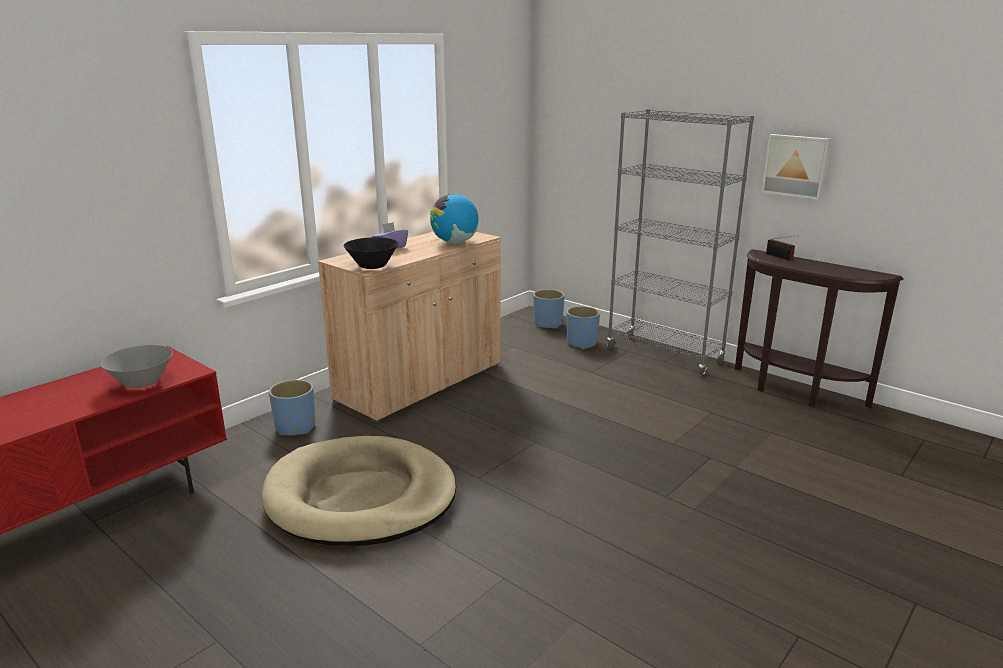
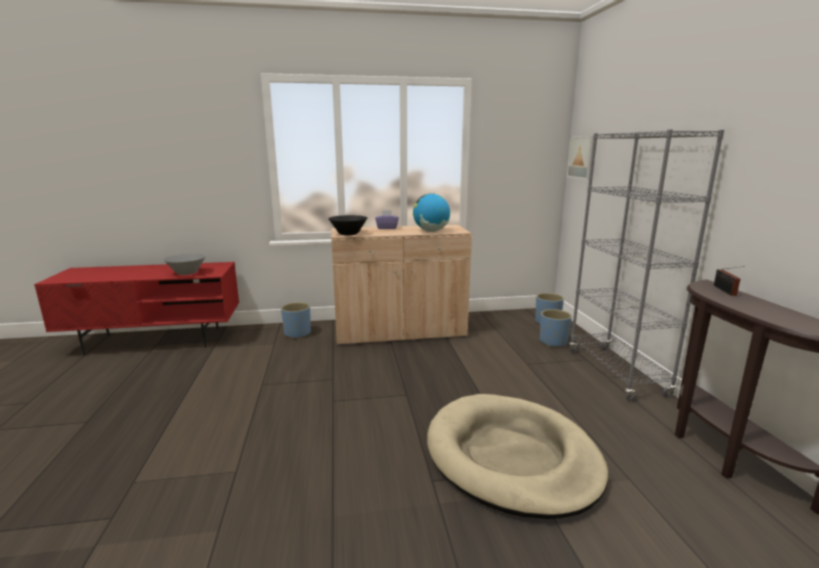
camera: 40 degrees right, 5 degrees down
beige dog bed [261,436,456,546] -> beige dog bed moved to [427,394,609,519]
picture [761,134,831,200] -> picture moved to [567,136,594,180]

